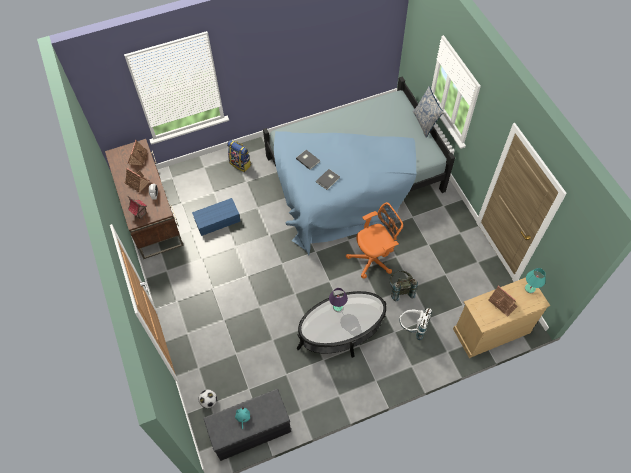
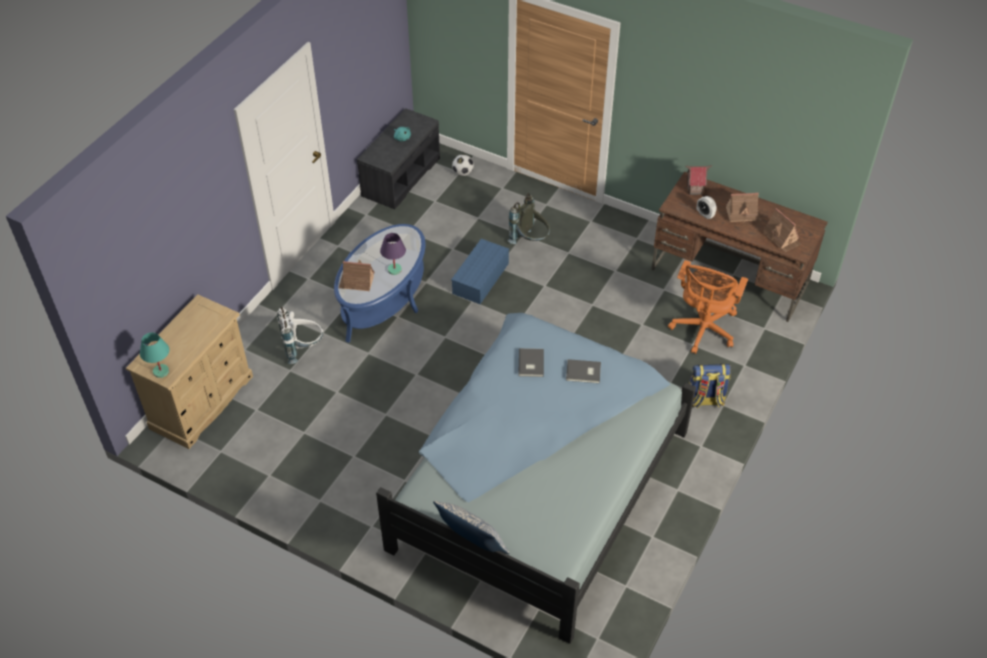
camera: 140 degrees right, 10 degrees down
blue storage box [192,198,240,236] -> blue storage box moved to [451,239,509,304]
black coffee table [297,291,386,358] -> blue coffee table [334,224,426,343]
orange office chair [346,202,403,279] -> orange office chair moved to [668,260,748,354]
grey backpack [390,270,418,301] -> grey backpack moved to [508,193,550,244]
toy house [488,286,518,316] -> toy house moved to [338,260,375,291]

